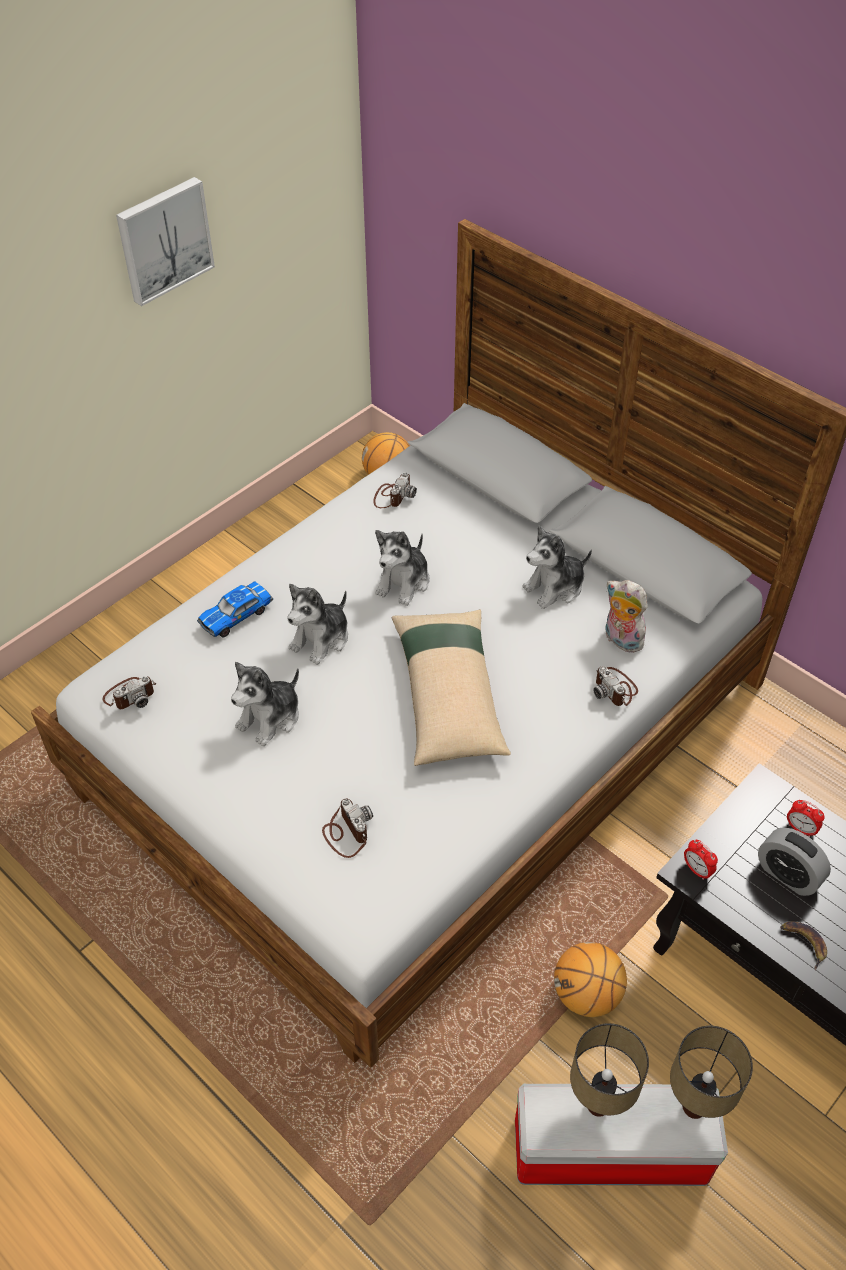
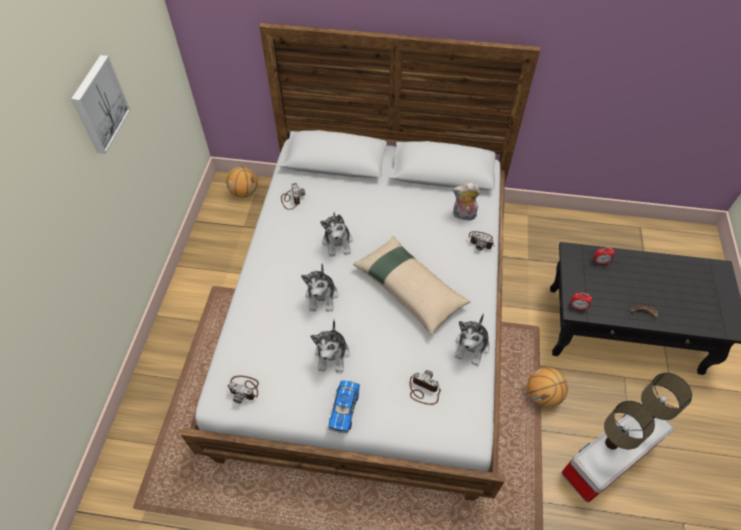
camera: 35 degrees left, 5 degrees up
camera [103,676,156,709] -> camera turned 90 degrees clockwise [227,376,259,404]
toy car [197,582,273,637] -> toy car moved to [328,380,360,433]
plush toy [522,526,592,609] -> plush toy moved to [455,313,489,366]
alarm clock [758,828,831,896] -> none

